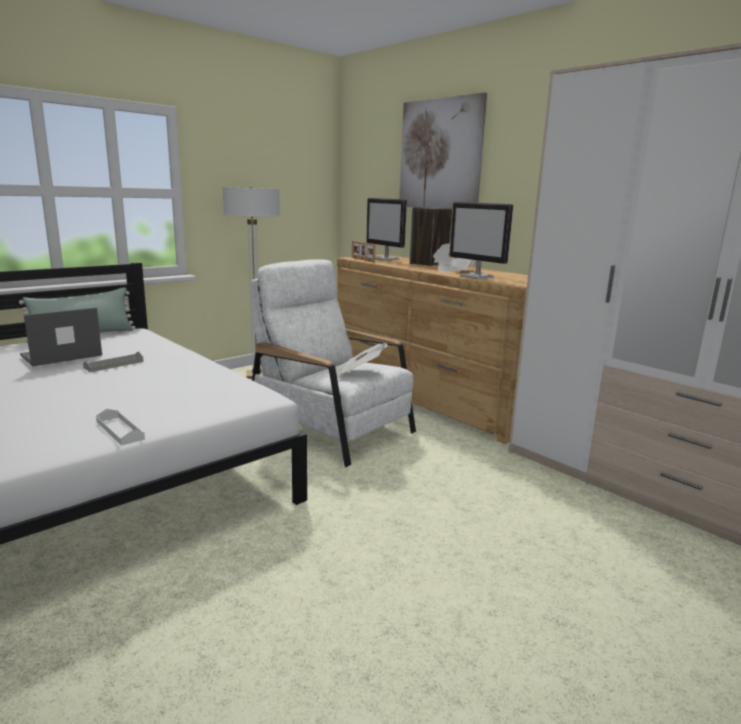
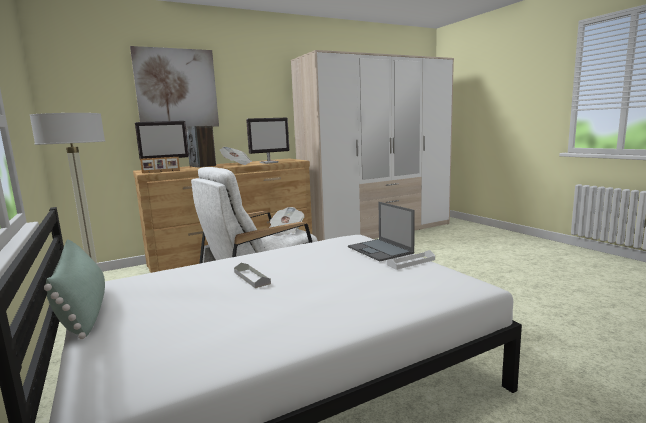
camera: 75 degrees left, 5 degrees down
laptop [20,307,102,366] -> laptop moved to [348,202,415,261]

